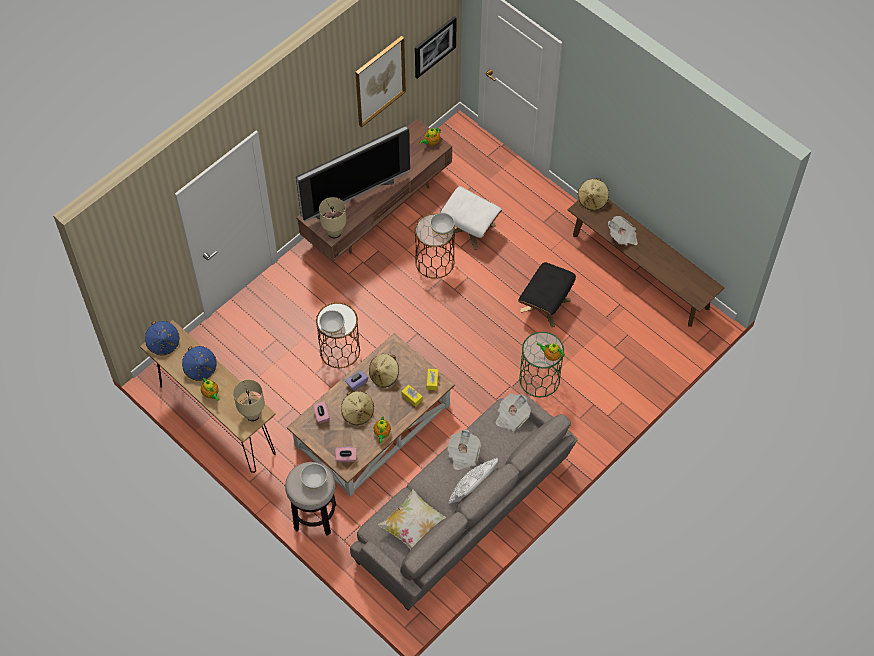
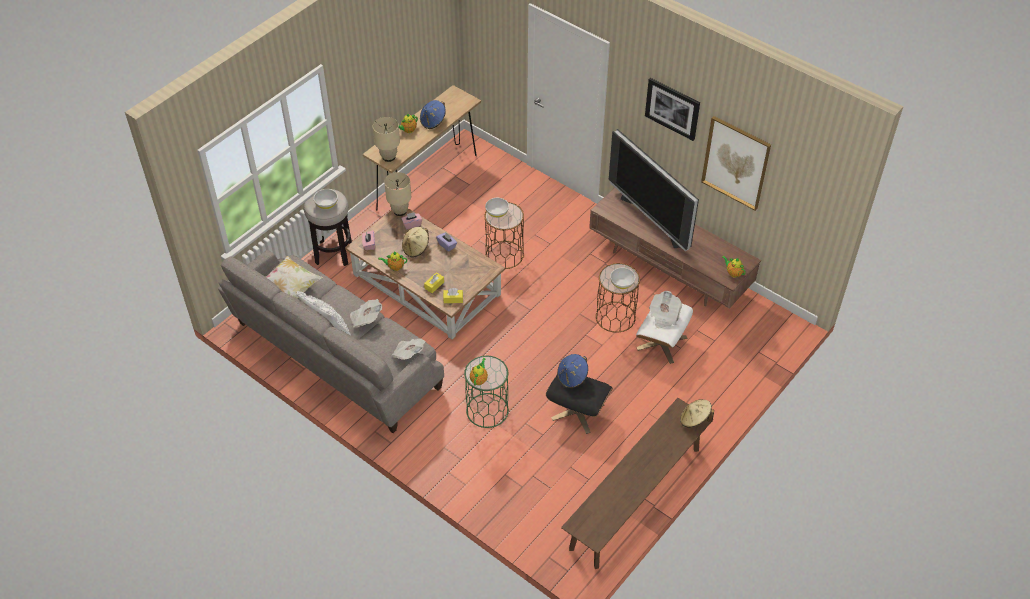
camera: 85 degrees right, 10 degrees down
blue hat [145,321,180,355] -> blue hat moved to [557,354,588,388]
beige table lamp [319,197,347,238] -> beige table lamp moved to [384,172,411,216]
beige hat [369,354,399,388] -> none
picture [415,16,457,79] -> picture moved to [645,78,700,141]
newspaper [608,216,638,246] -> newspaper moved to [649,291,682,328]

